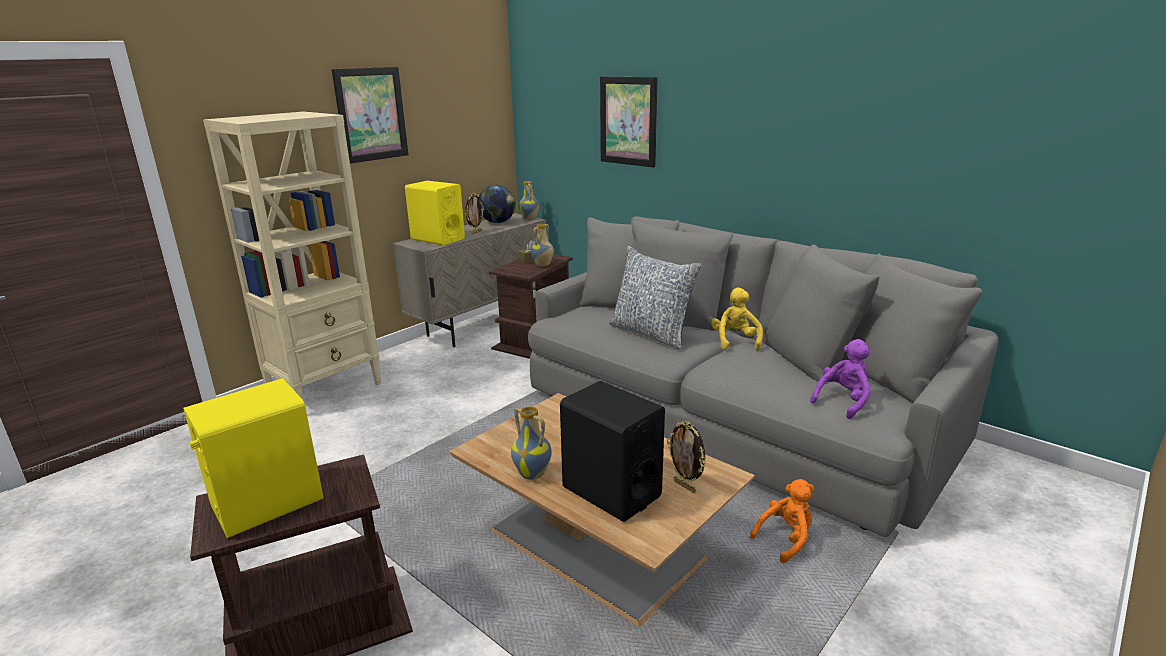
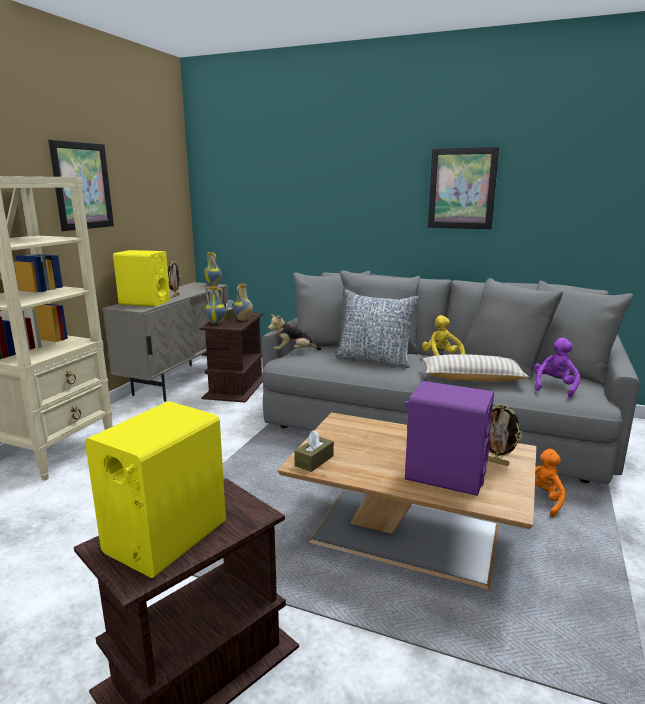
camera: 20 degrees left, 5 degrees down
globe [479,185,516,223] -> none
vase [511,407,552,480] -> vase moved to [205,286,226,324]
black speaker [560,381,665,522] -> purple speaker [405,381,494,496]
picture [600,76,658,167] -> picture moved to [428,147,499,229]
none -> plush toy [268,314,321,350]
none -> brown tissue box [294,430,334,472]
none -> beige pillow [422,354,529,382]

